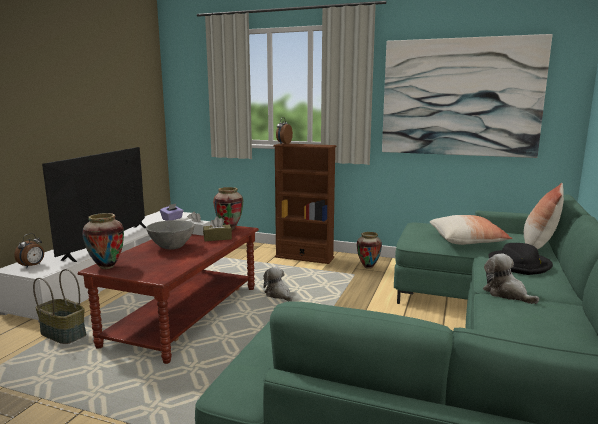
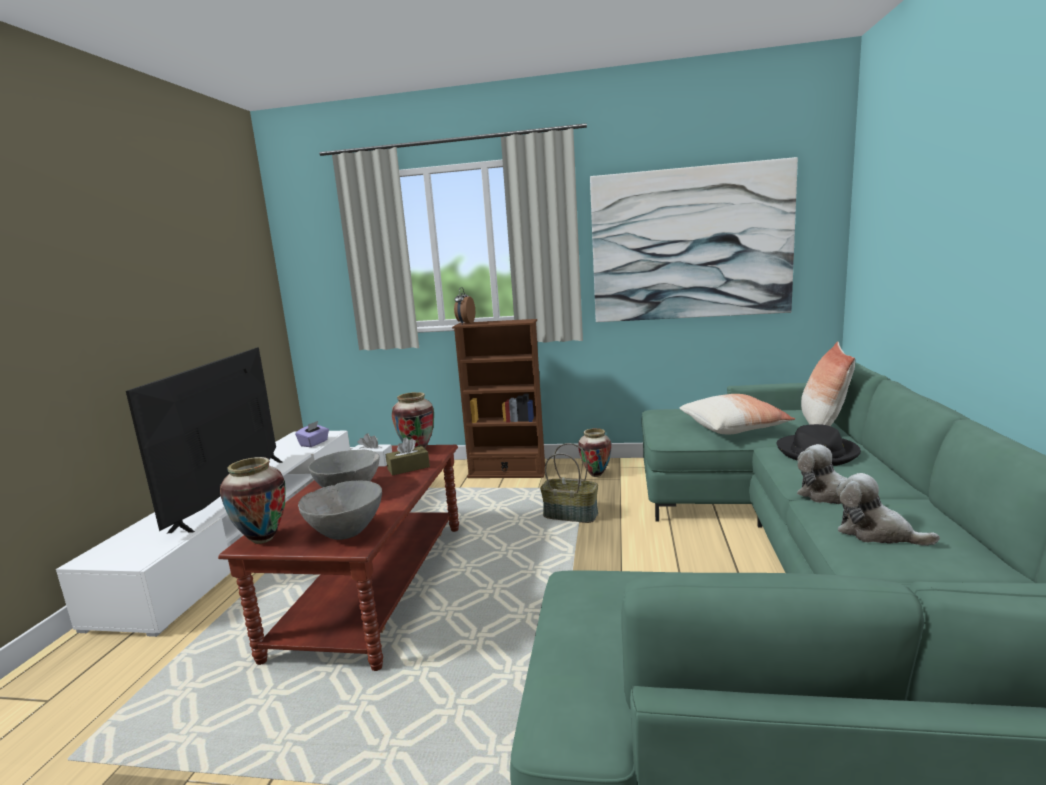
camera: 10 degrees left, 0 degrees up
alarm clock [14,233,44,268] -> none
basket [33,269,87,344] -> basket moved to [540,443,598,523]
plush toy [263,267,293,301] -> plush toy moved to [836,473,940,546]
none -> grey bowl [298,480,382,540]

